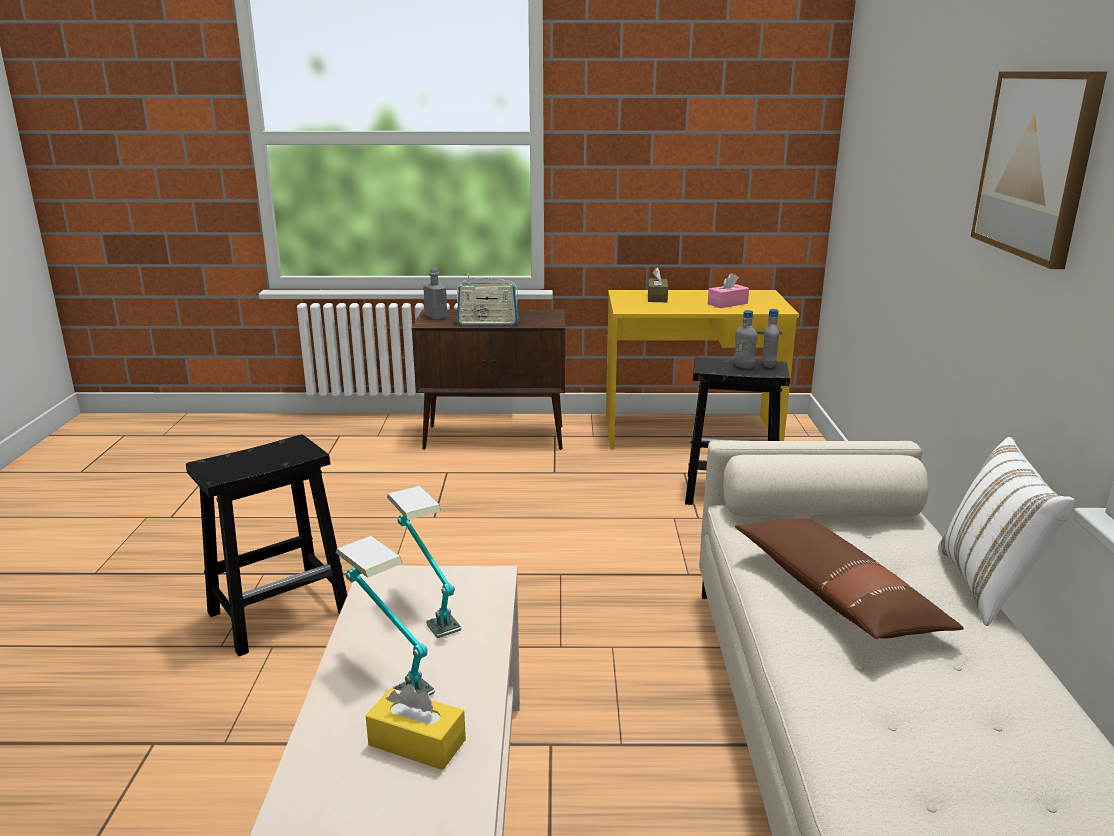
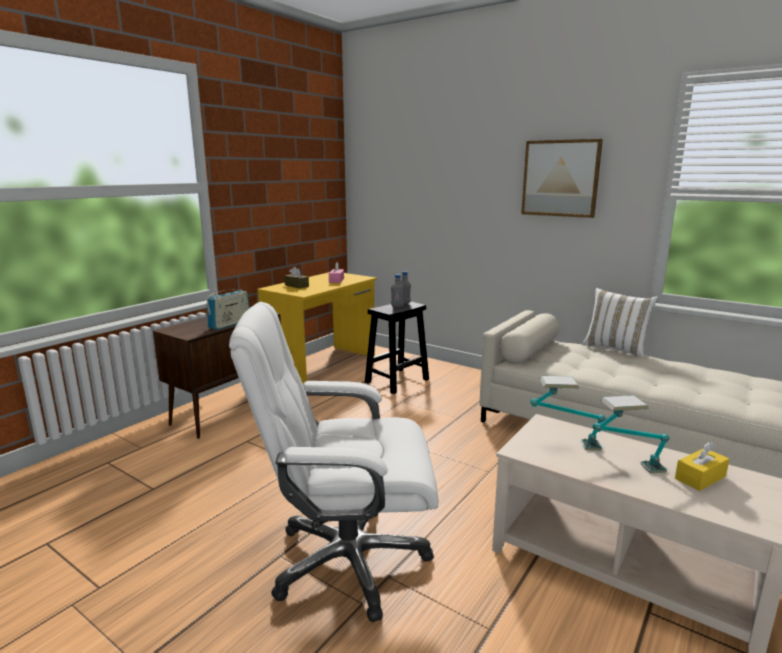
camera: 55 degrees left, 5 degrees down
black stool [186,435,347,656] -> white office chair [229,302,438,622]
grey bottle [423,268,447,320] -> none
brown pillow [735,518,964,639] -> none

